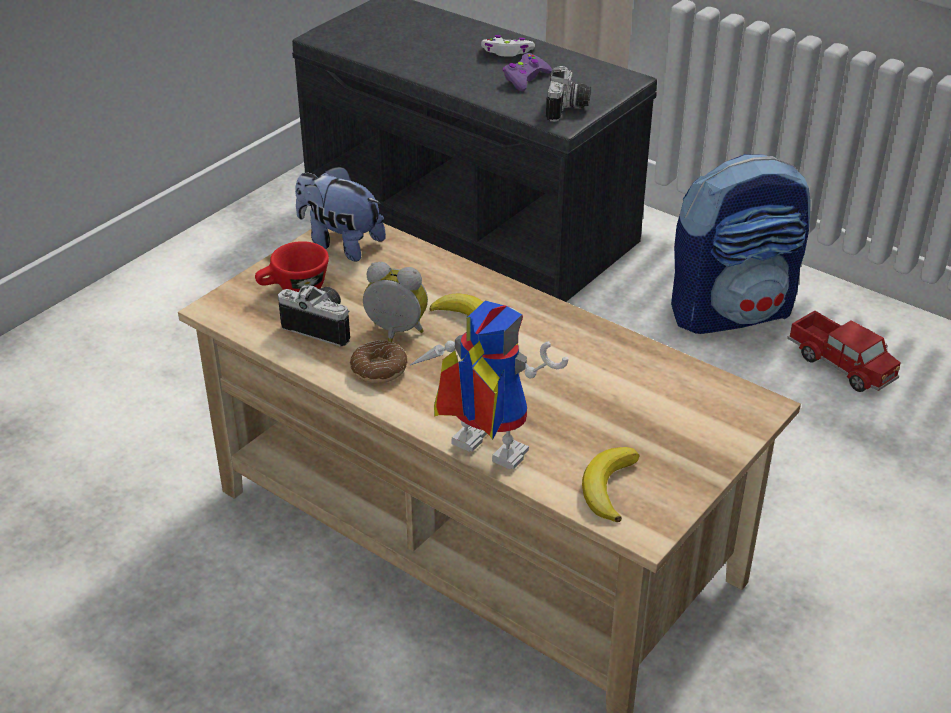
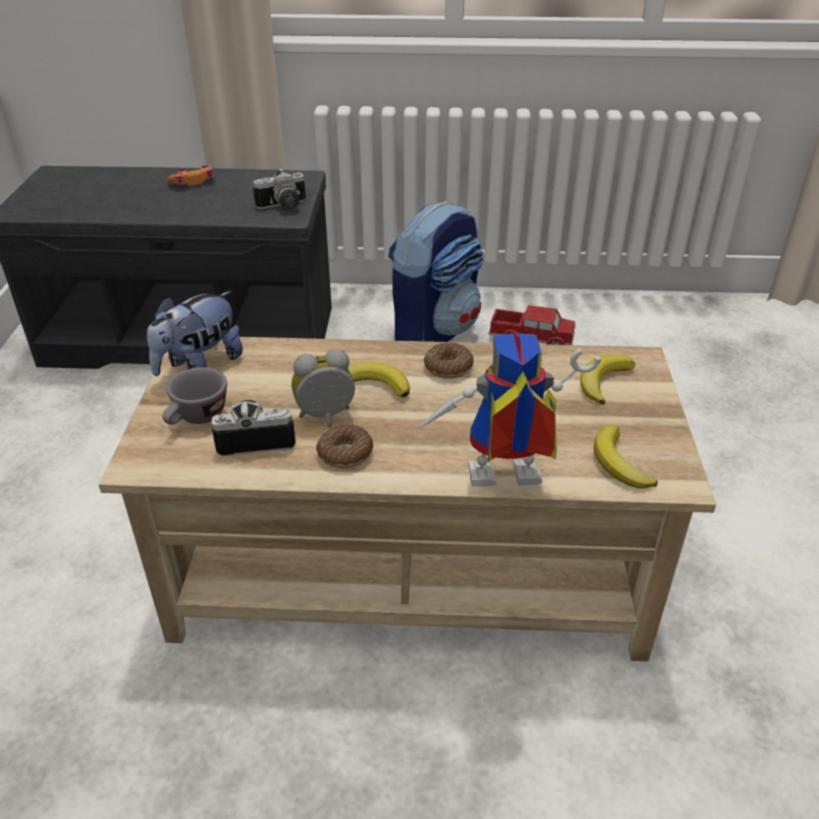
camera: 35 degrees left, 0 degrees up
red cup [255,241,329,292] -> grey cup [162,367,227,425]
plush toy [295,166,386,262] -> plush toy turned 45 degrees counterclockwise [147,291,243,376]
white game controller [481,35,535,57] -> orange game controller [166,165,214,186]
purple game controller [503,53,552,91] -> none
camera [546,66,591,122] -> camera turned 90 degrees clockwise [253,168,306,210]
none -> donut [424,342,474,379]
none -> banana [581,354,636,405]

